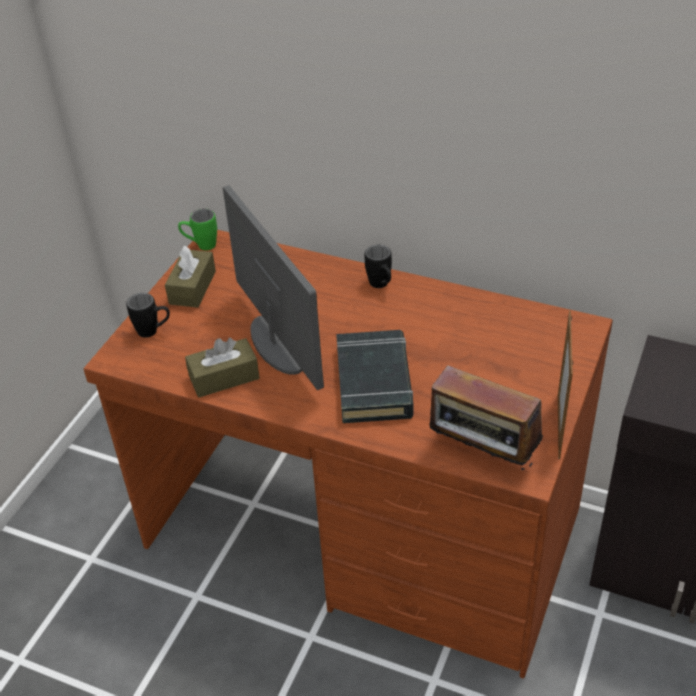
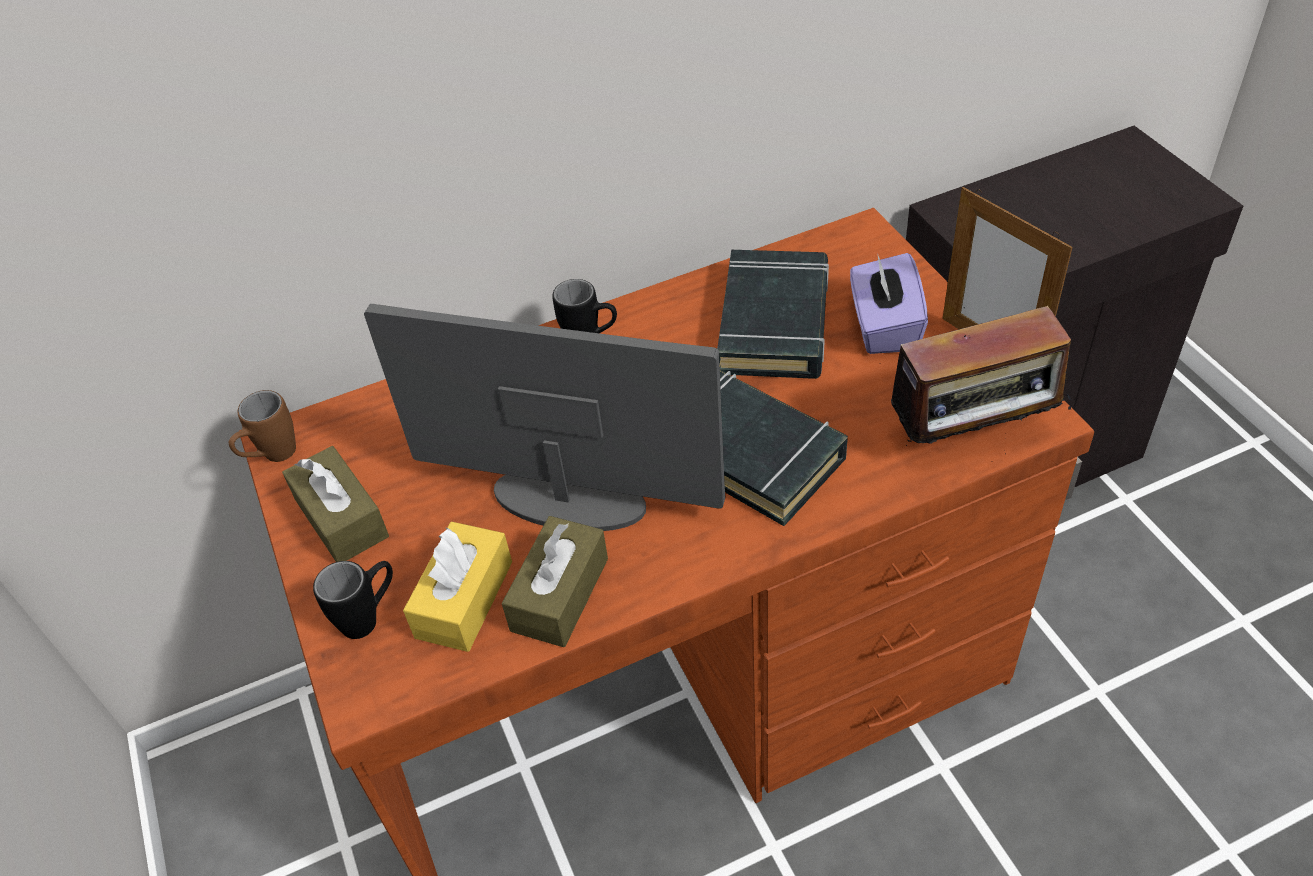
camera: 45 degrees left, 5 degrees up
green mug [178,209,217,250] -> brown mug [229,390,296,462]
none -> yellow tissue box [403,522,512,652]
none -> black book [717,250,829,379]
none -> purple tissue box [850,253,928,354]

